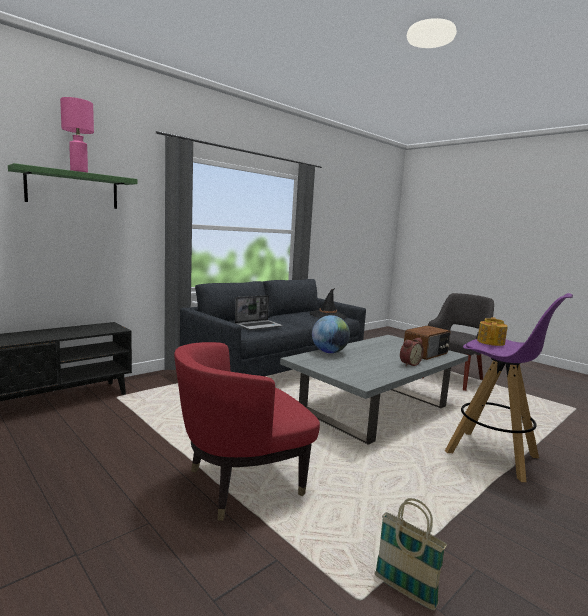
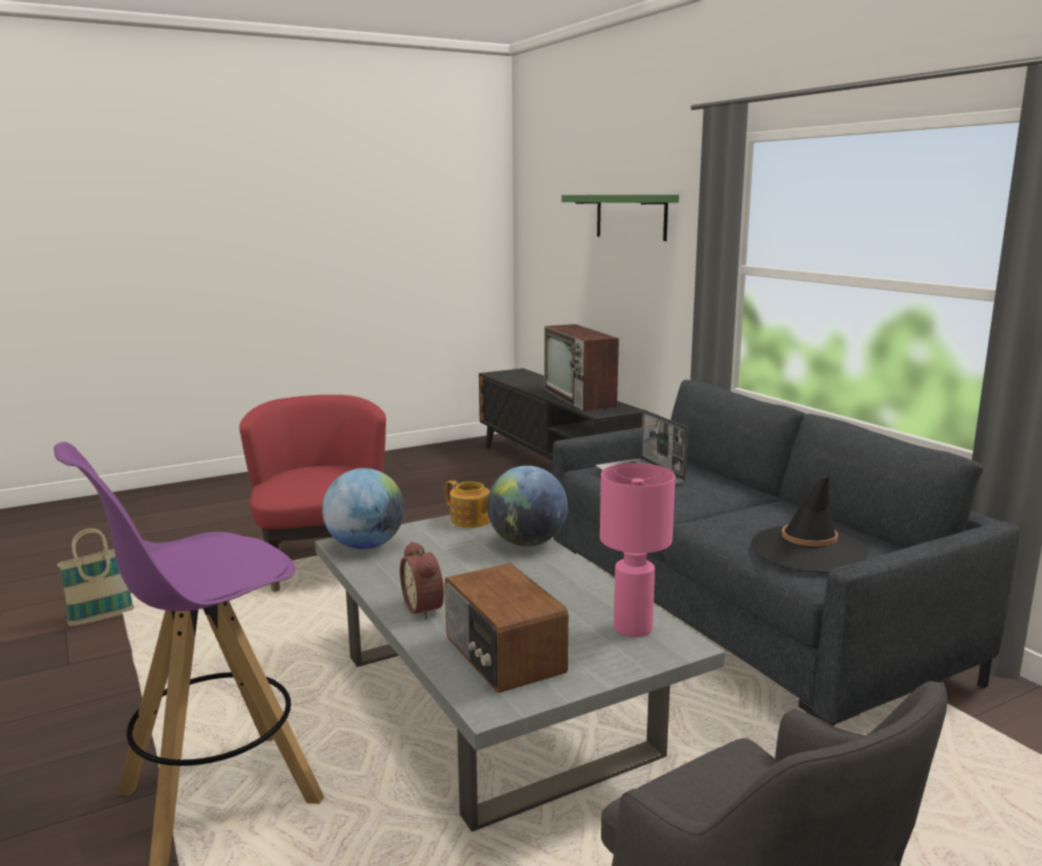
camera: 105 degrees right, 5 degrees up
pink table lamp [60,97,94,173] -> pink table lamp moved to [600,463,675,637]
teapot [477,317,508,346] -> teapot moved to [446,480,490,528]
none -> globe [322,468,404,549]
none -> television [544,324,619,411]

